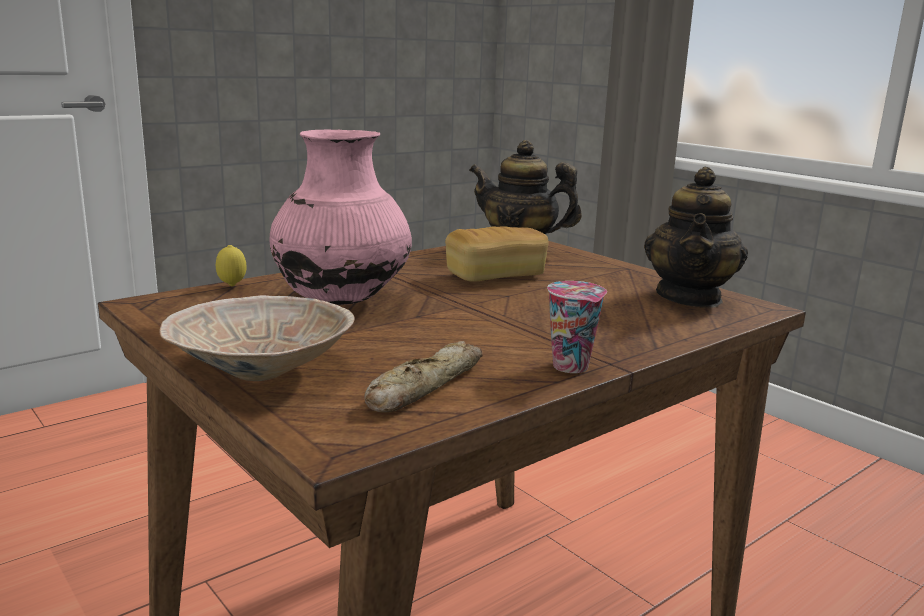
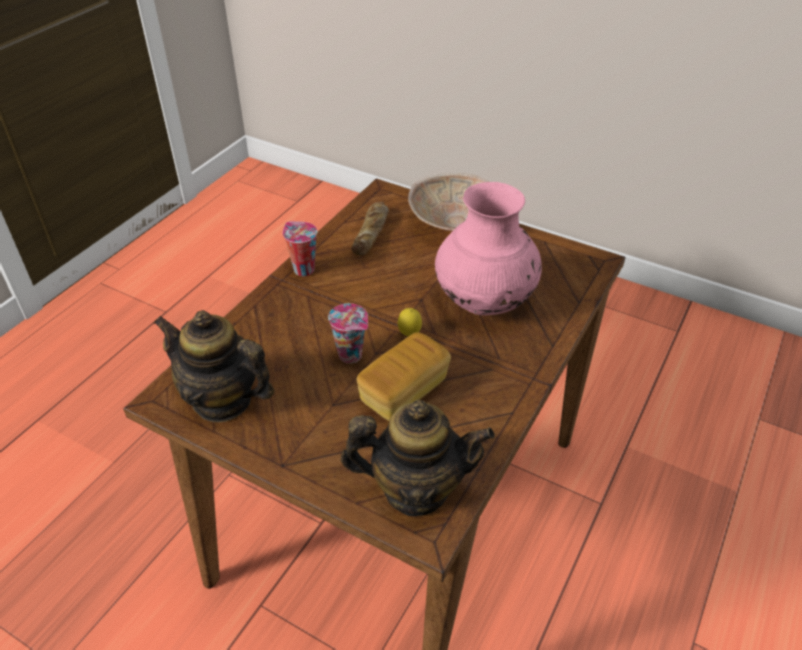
camera: 160 degrees right, 25 degrees up
lemon [216,245,247,286] -> lemon moved to [398,308,422,336]
teapot [644,167,748,308] -> teapot turned 60 degrees counterclockwise [154,310,275,422]
none -> cup [328,303,368,364]

